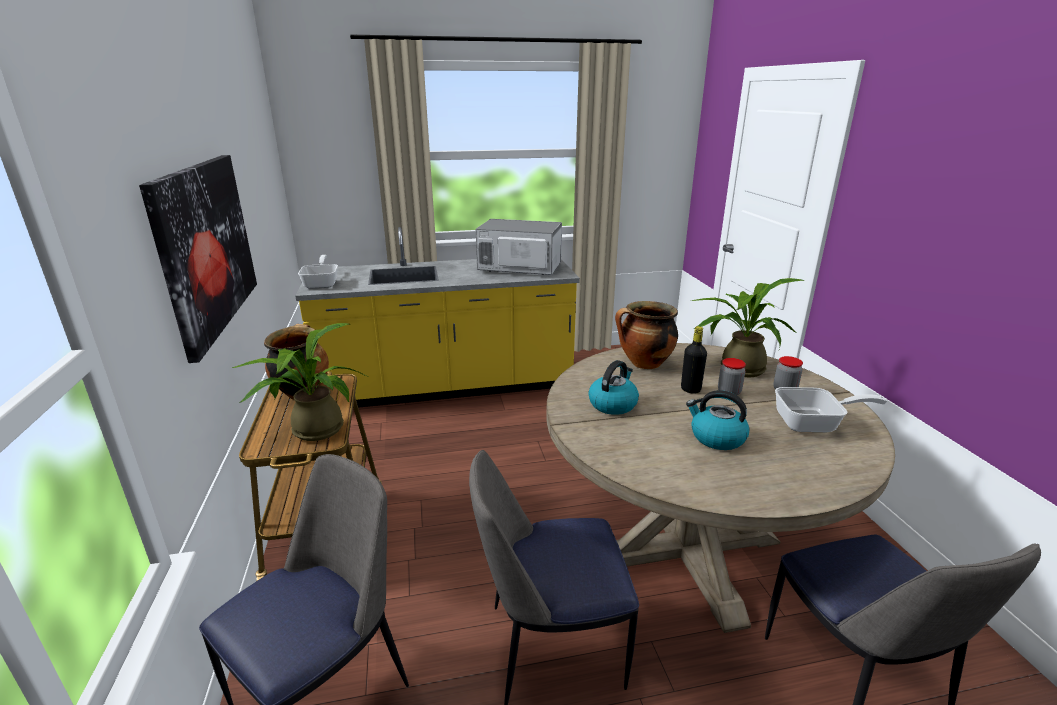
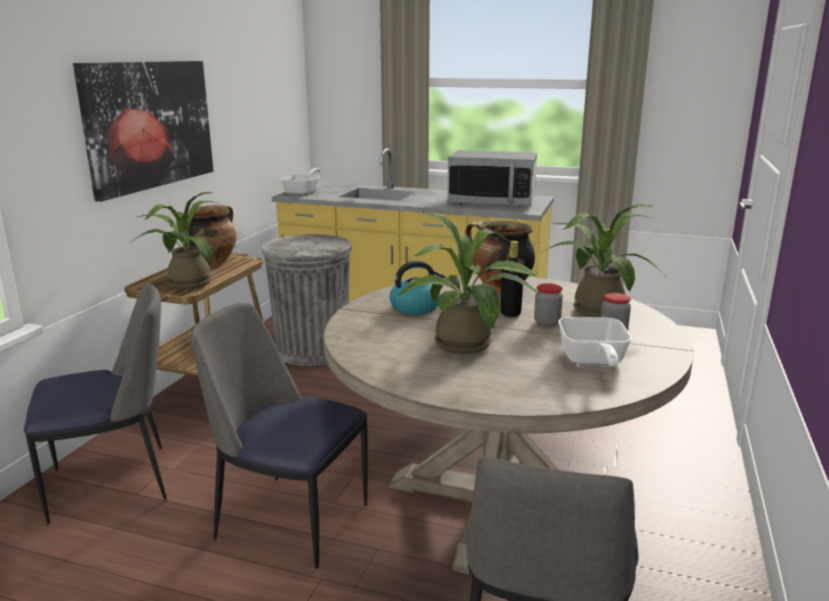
camera: 30 degrees right, 5 degrees down
microwave [476,219,562,275] -> microwave turned 150 degrees clockwise [447,150,537,207]
kettle [686,390,749,450] -> potted plant [397,211,540,354]
frying pan [775,387,887,432] -> frying pan turned 60 degrees clockwise [558,317,632,367]
none -> grey trash can [262,234,352,366]

